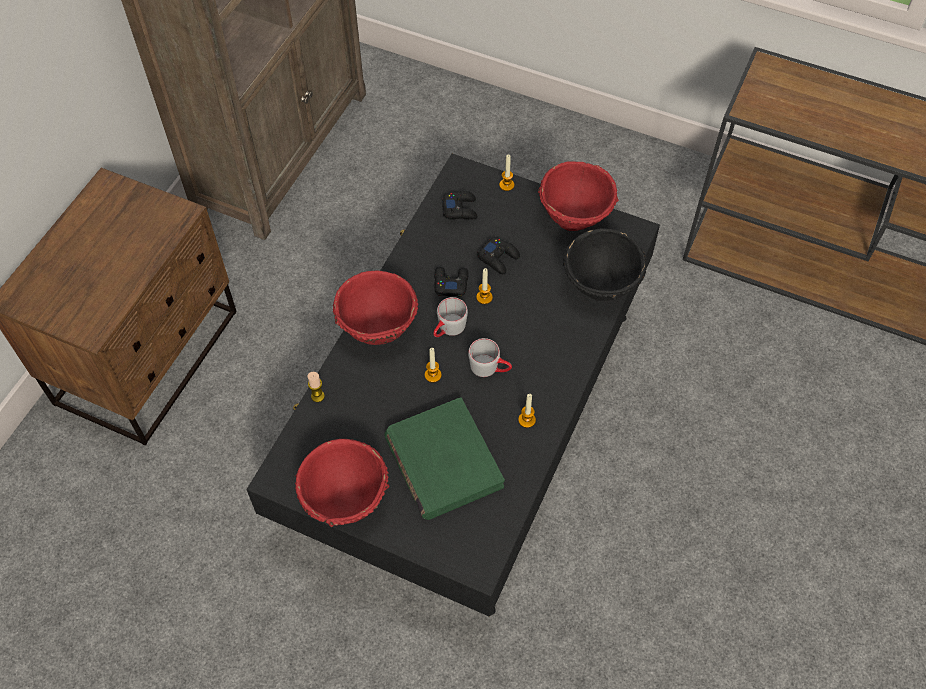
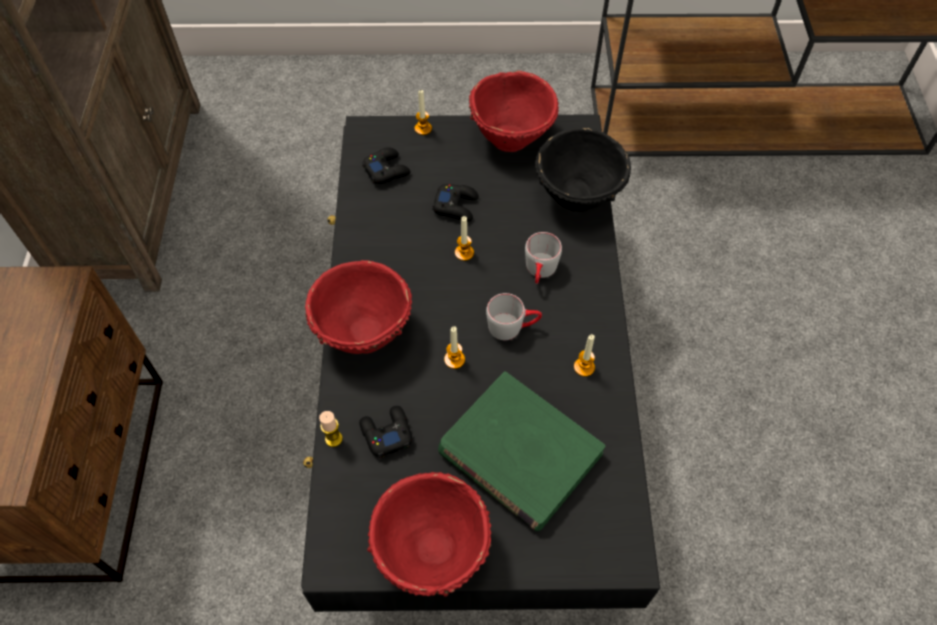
camera: 25 degrees left, 0 degrees up
grey mug [433,297,468,337] -> grey mug moved to [525,232,562,284]
black game controller [434,267,469,297] -> black game controller moved to [359,406,412,458]

